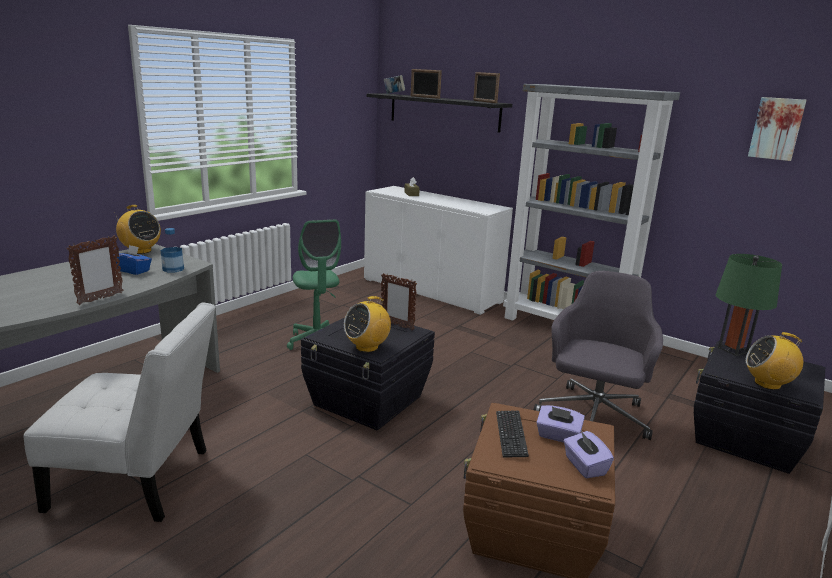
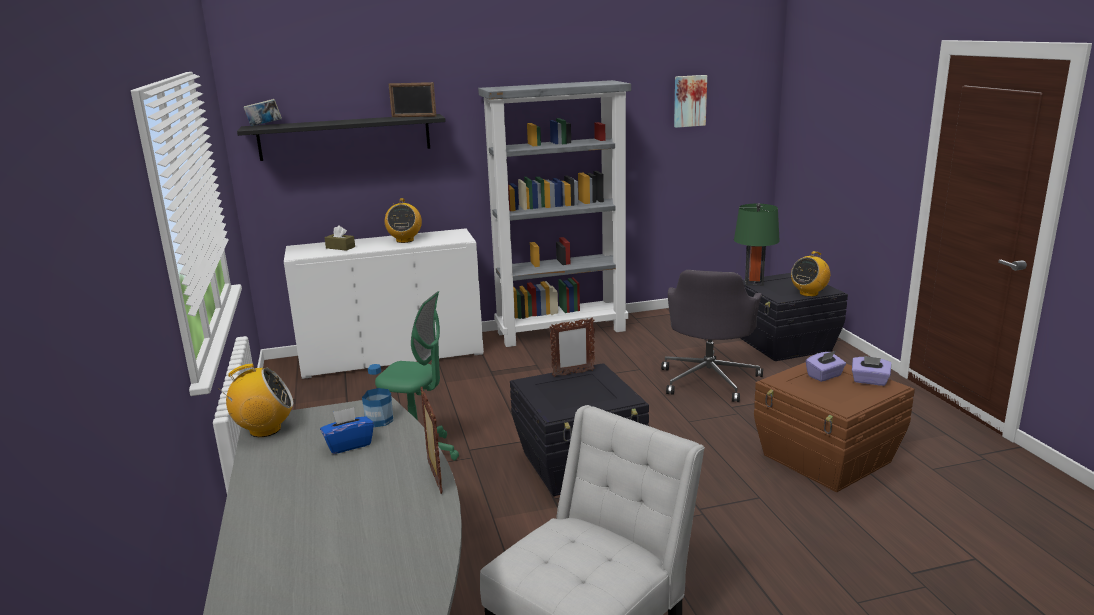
camera: 50 degrees left, 0 degrees up
radio [344,296,391,352] -> radio moved to [385,198,422,243]
picture frame [411,69,442,99] -> none
keyboard [496,410,529,458] -> none
grey office chair [534,271,663,440] -> grey office chair turned 135 degrees counterclockwise [661,270,763,402]

